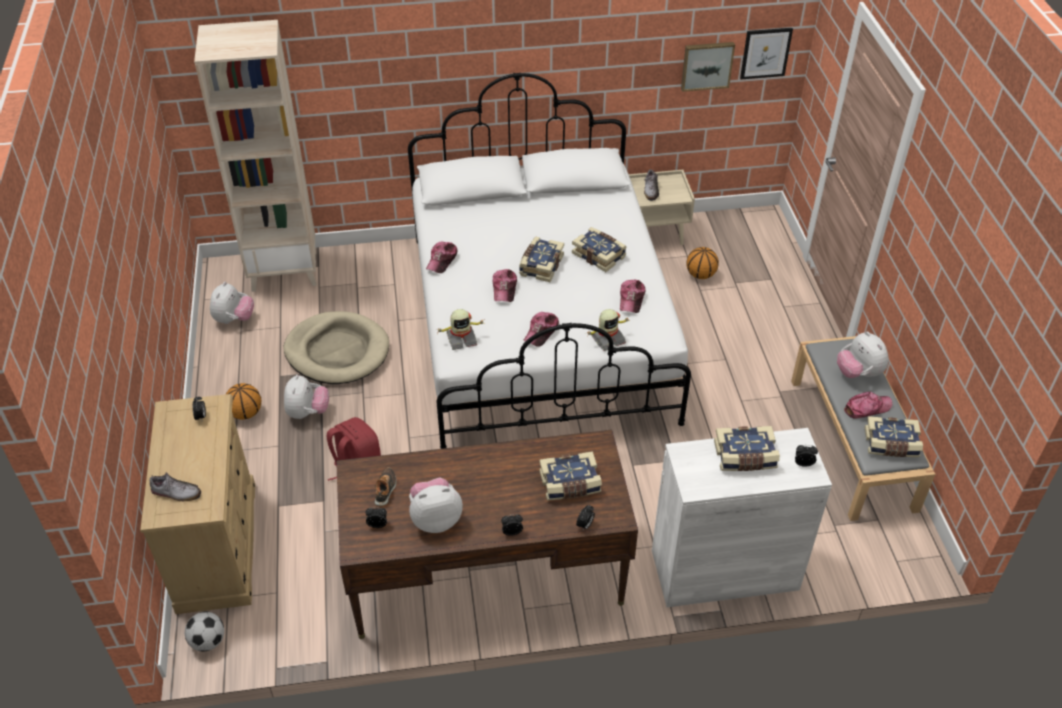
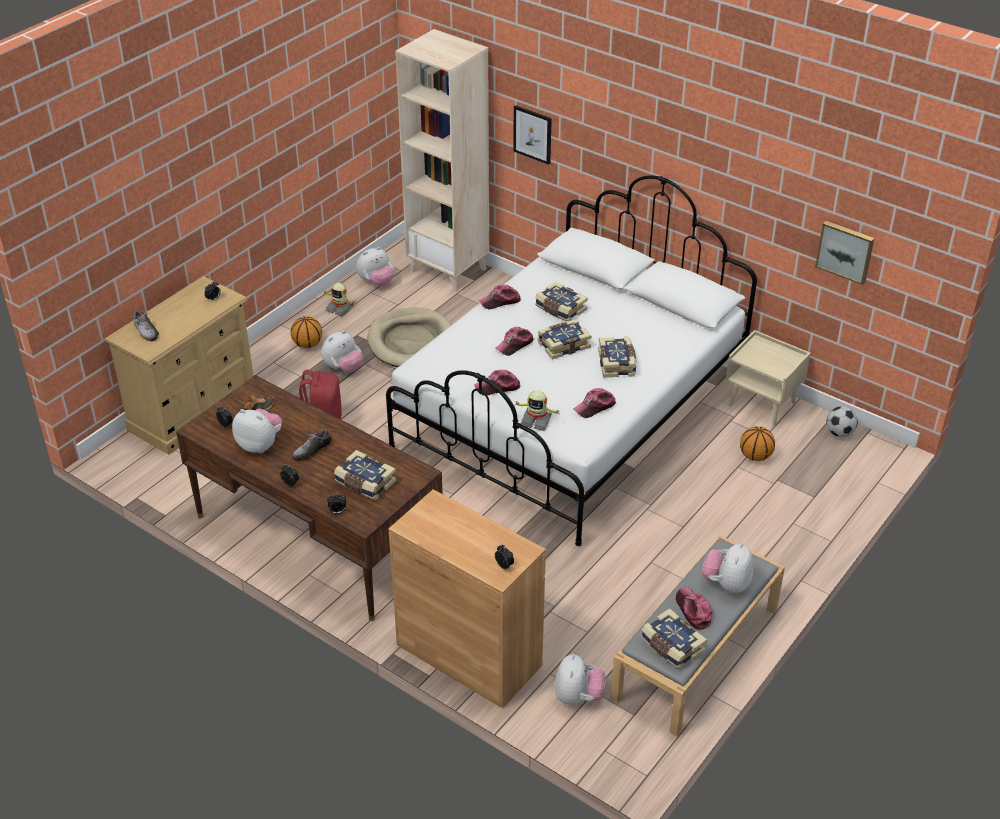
camera: 45 degrees right, 5 degrees down
football [185,612,224,651] -> football moved to [827,406,858,437]
toy robot [437,309,485,350] -> toy robot moved to [324,283,356,317]
shoe [644,169,659,201] -> shoe moved to [292,428,332,461]
white cabinet [652,428,832,607] -> brown cabinet [388,489,546,709]
book [714,426,780,471] -> book moved to [535,281,588,322]
picture [740,28,793,79] -> picture moved to [513,105,552,165]
cap [844,392,893,419] -> cap turned 135 degrees counterclockwise [676,587,712,630]
none -> plush toy [554,654,605,705]

